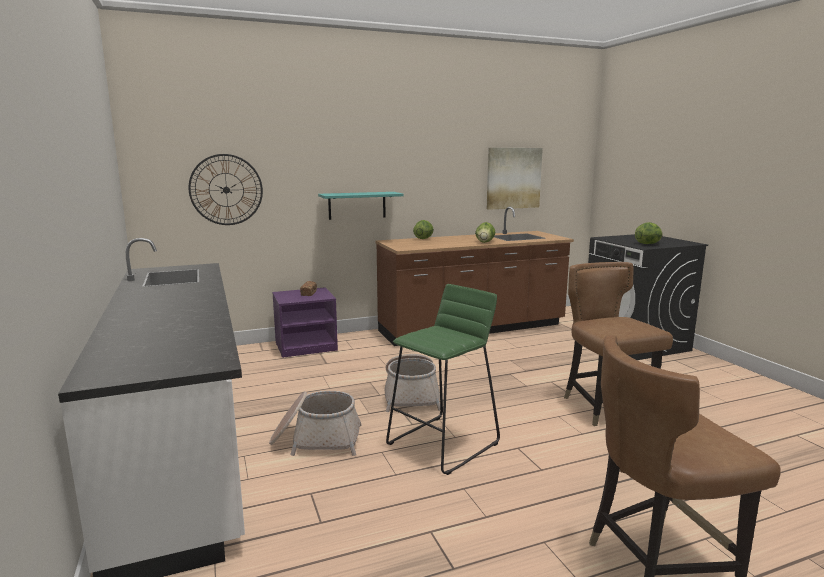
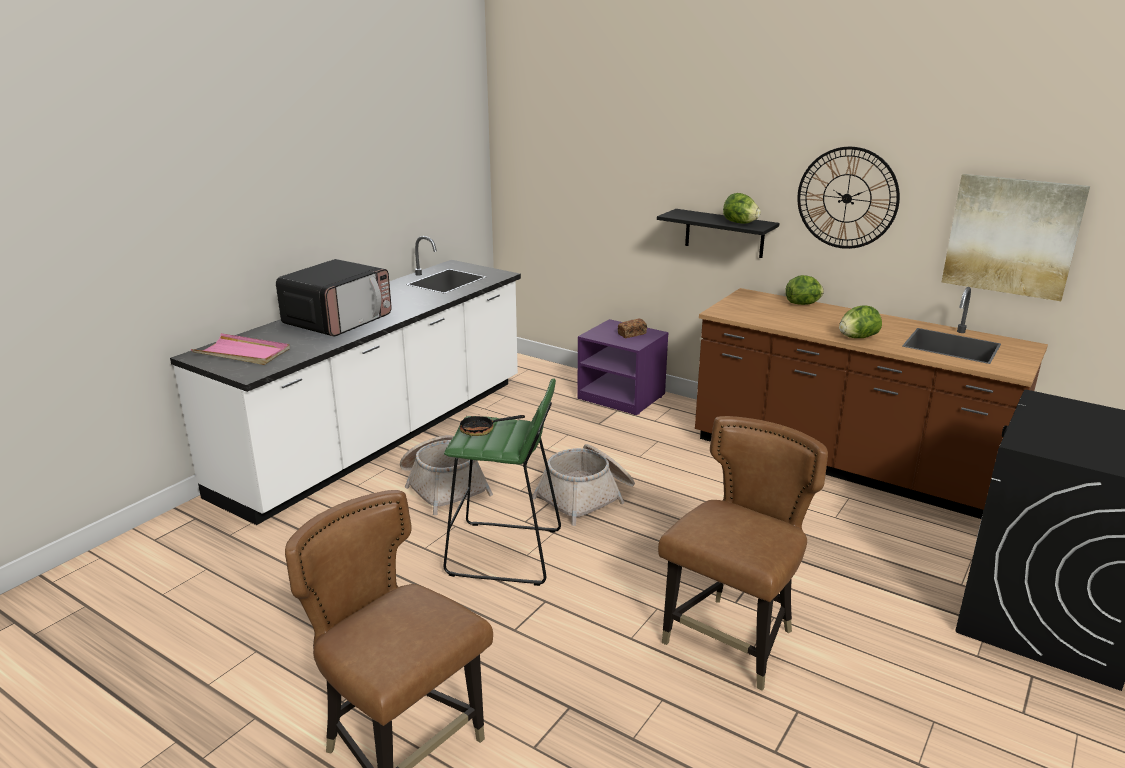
camera: 55 degrees right, 10 degrees up
wall clock [189,154,263,225] -> wall clock moved to [797,147,900,249]
turquoise shelf [318,192,404,220] -> black shelf [657,209,780,258]
lettuce [635,222,663,244] -> lettuce moved to [723,193,761,224]
none -> pink tray [191,333,290,365]
none -> microwave [276,259,392,337]
none -> frying pan [460,413,525,436]

